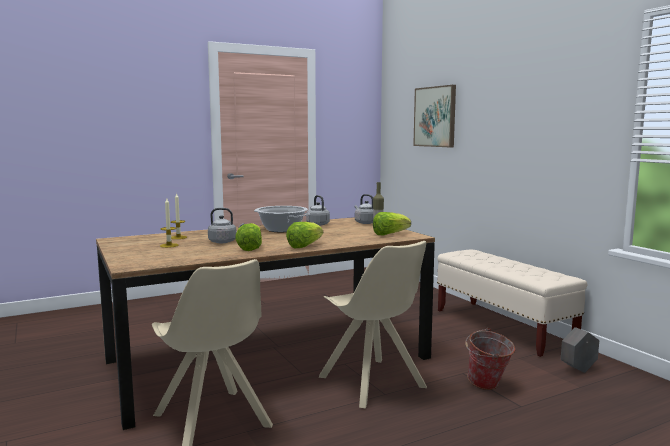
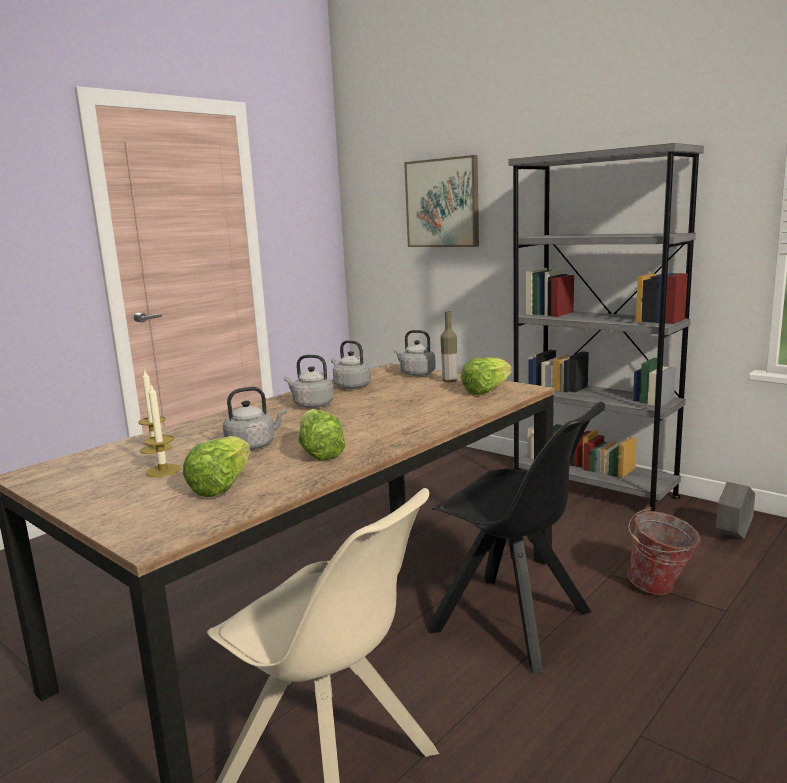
camera: 20 degrees left, 5 degrees up
cooking pot [254,206,310,232] -> grey kettle [284,355,334,408]
lettuce [286,222,323,248] -> lettuce moved to [183,436,251,497]
beige chair [319,241,427,408] -> black chair [427,402,605,673]
beige bench [437,249,587,357] -> grey bookcase [509,143,704,511]

